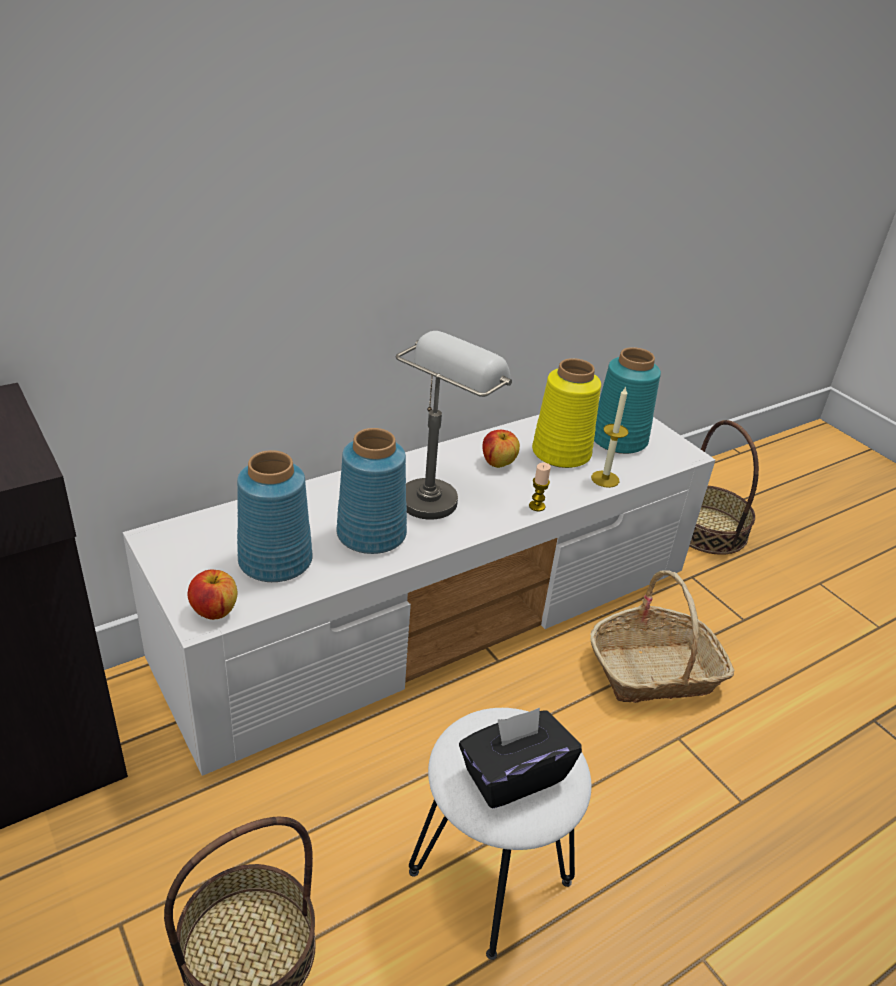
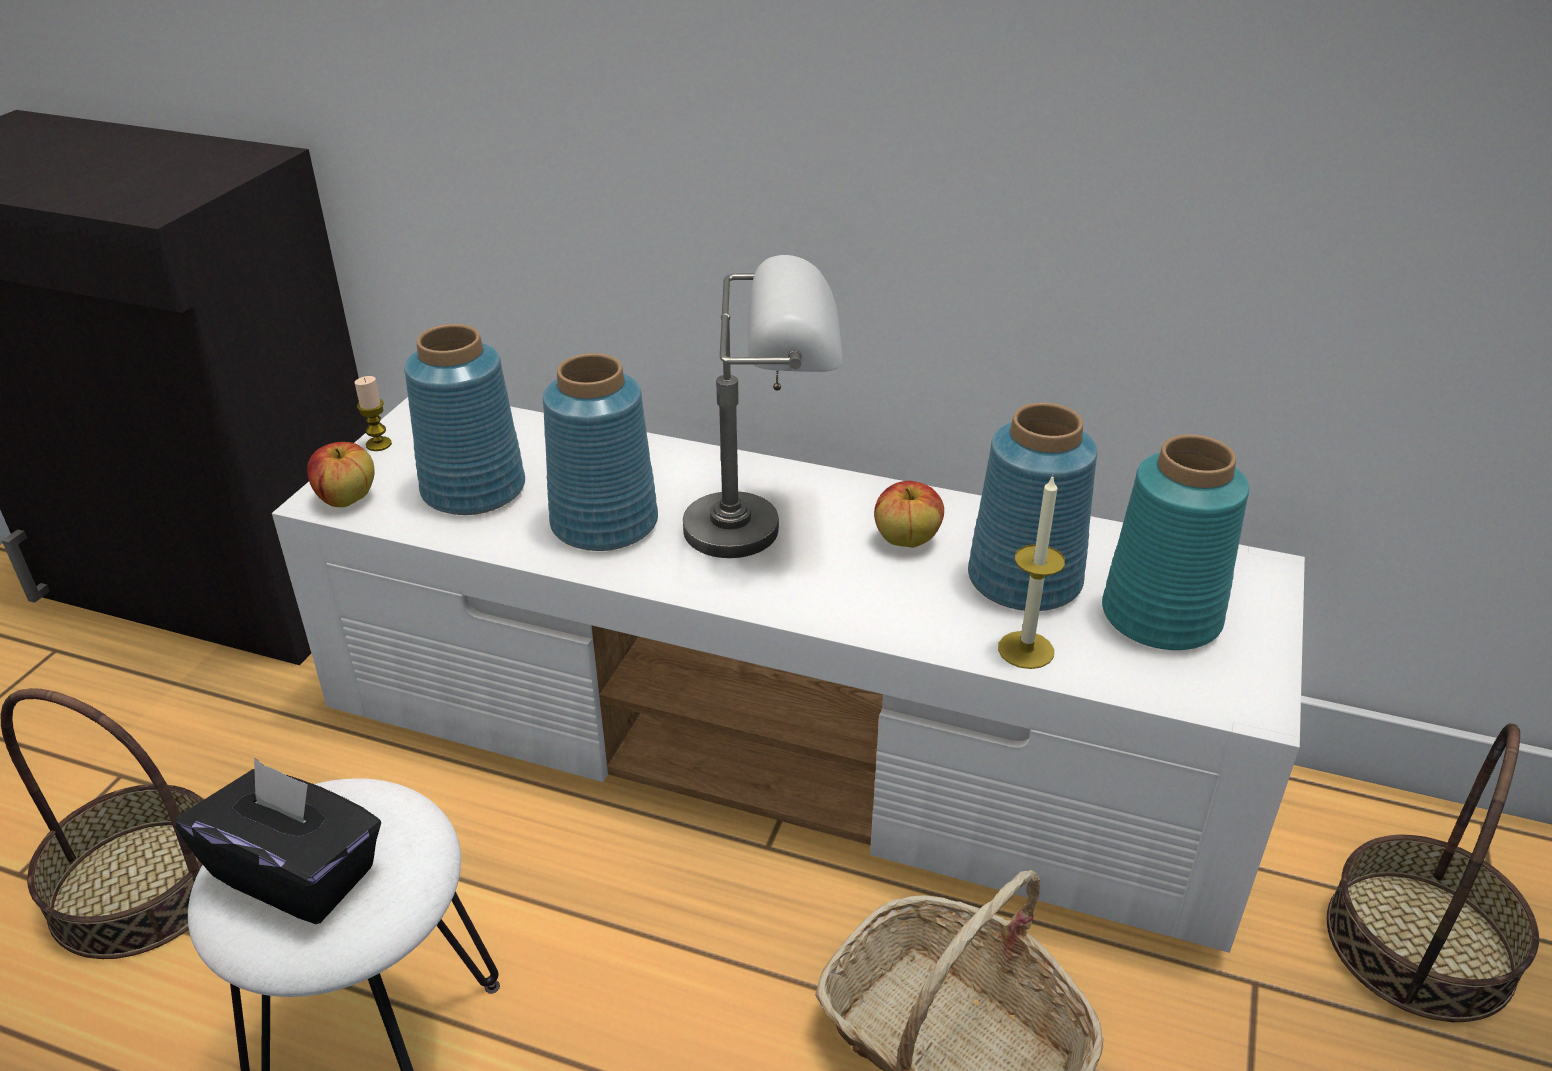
camera: 55 degrees right, 0 degrees up
candle [529,463,551,511] -> candle moved to [355,376,392,451]
yellow vase [532,358,601,468] -> blue vase [968,402,1097,611]

